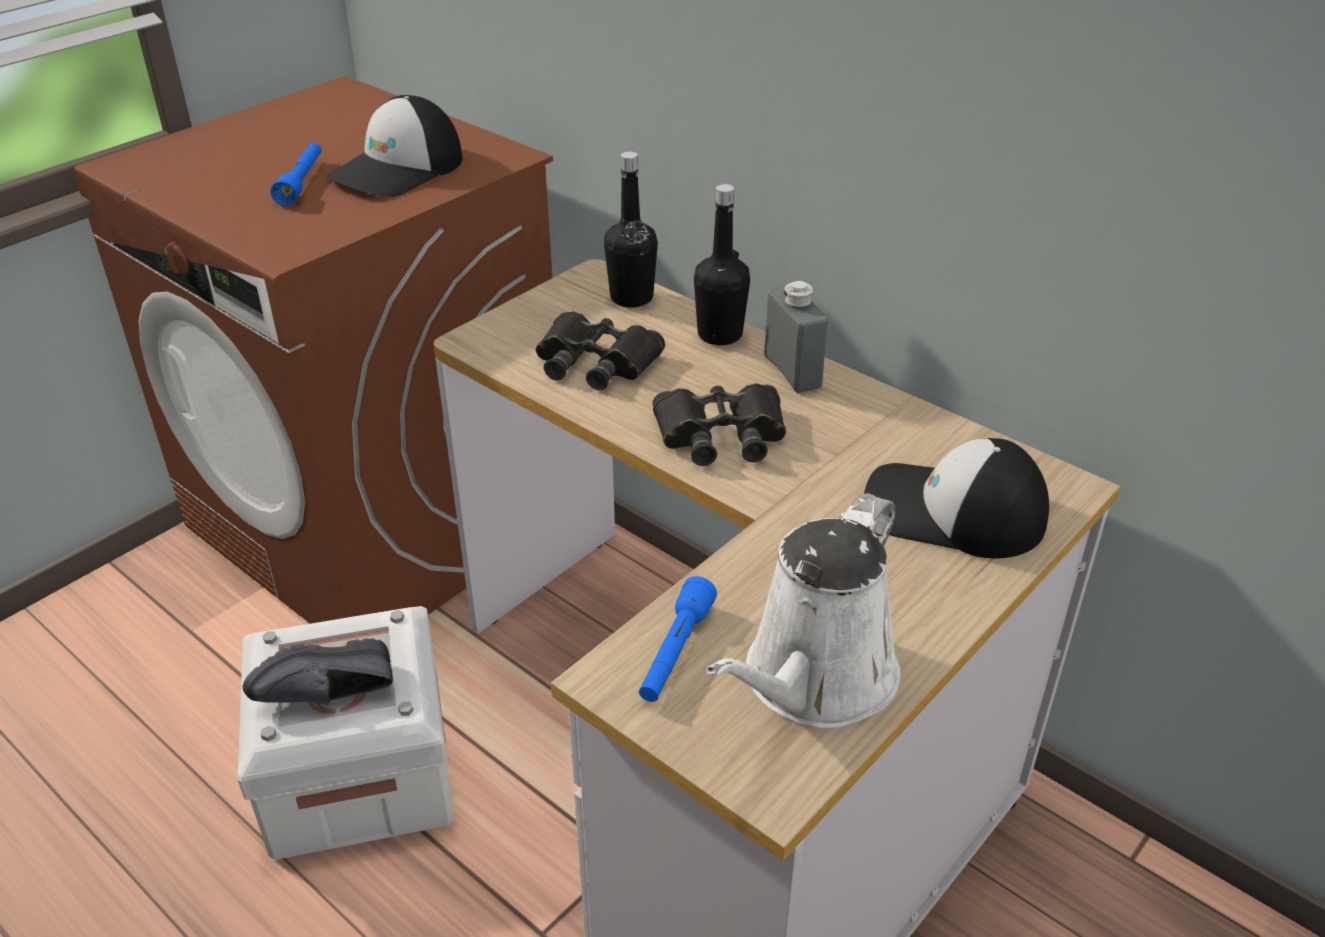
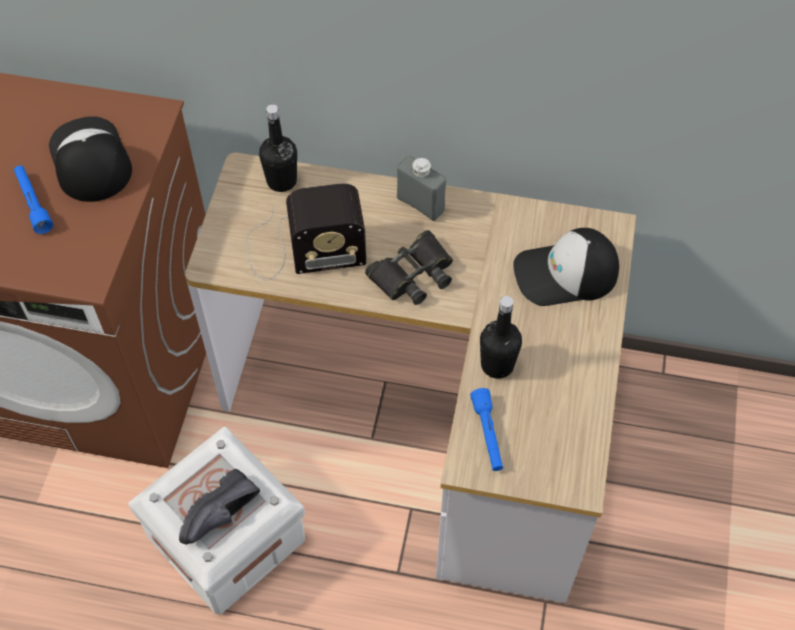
camera: 30 degrees left, 20 degrees up
cap [327,95,463,197] -> cap turned 150 degrees clockwise [49,116,132,202]
black binoculars [536,311,665,391] -> radio [246,183,366,281]
black bottle [694,184,750,345] -> black bottle moved to [480,296,522,379]
white watering can [706,493,900,729] -> none

